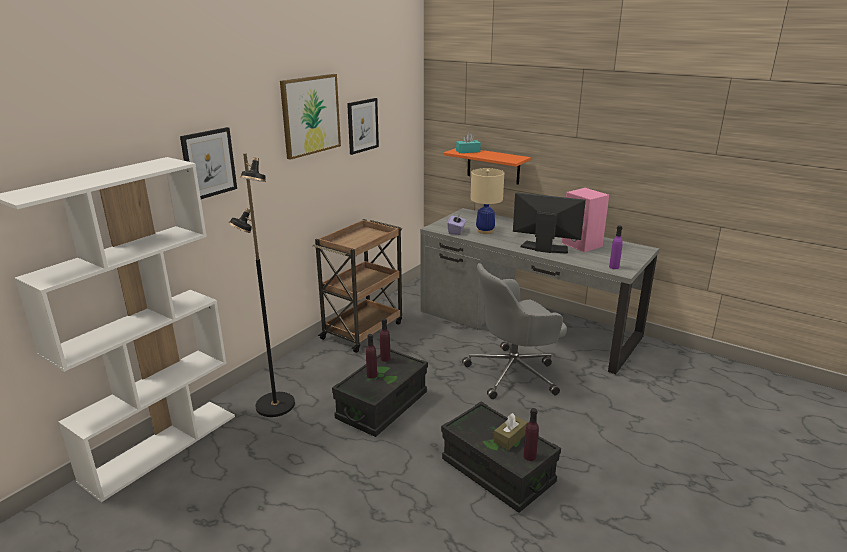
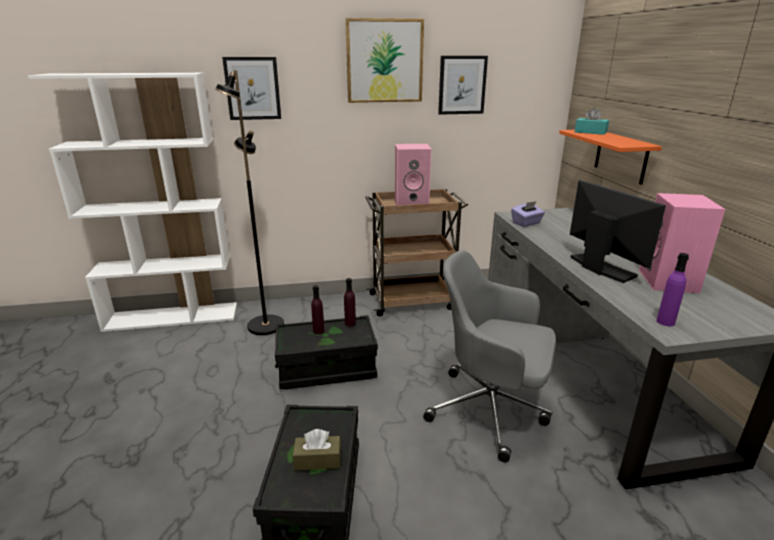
camera: 45 degrees right, 0 degrees up
beige table lamp [470,168,504,234] -> none
purple bottle [523,408,539,461] -> none
none -> pink speaker [395,144,431,205]

